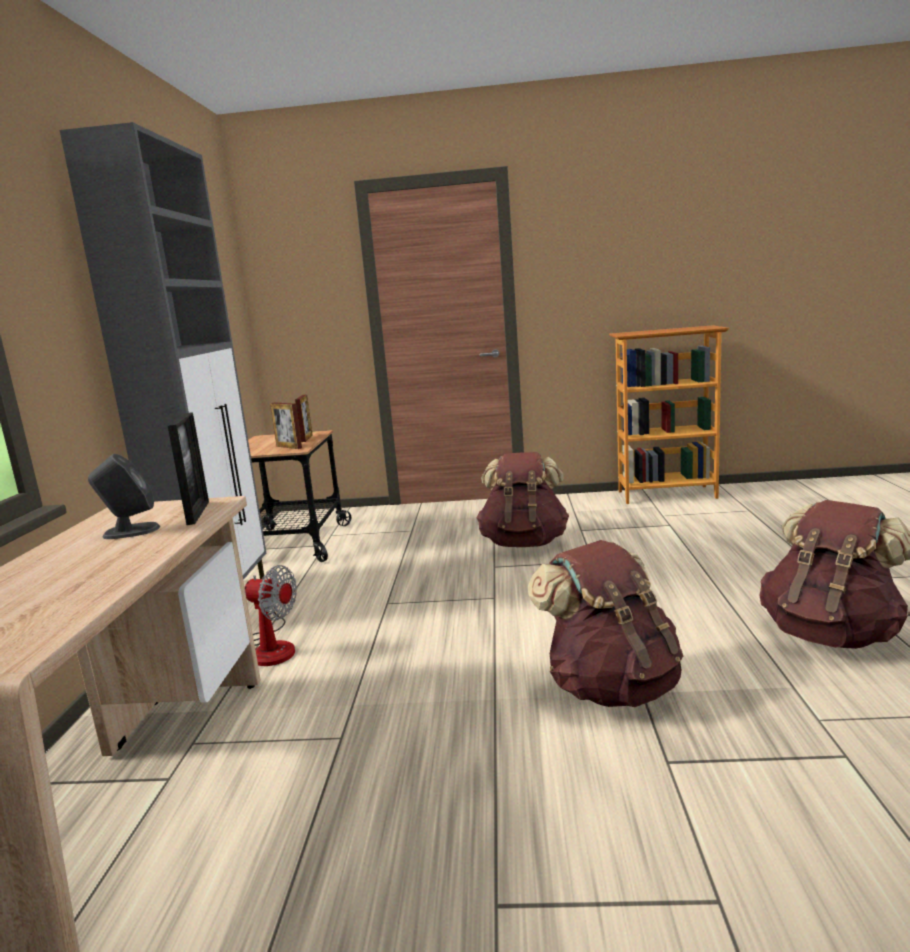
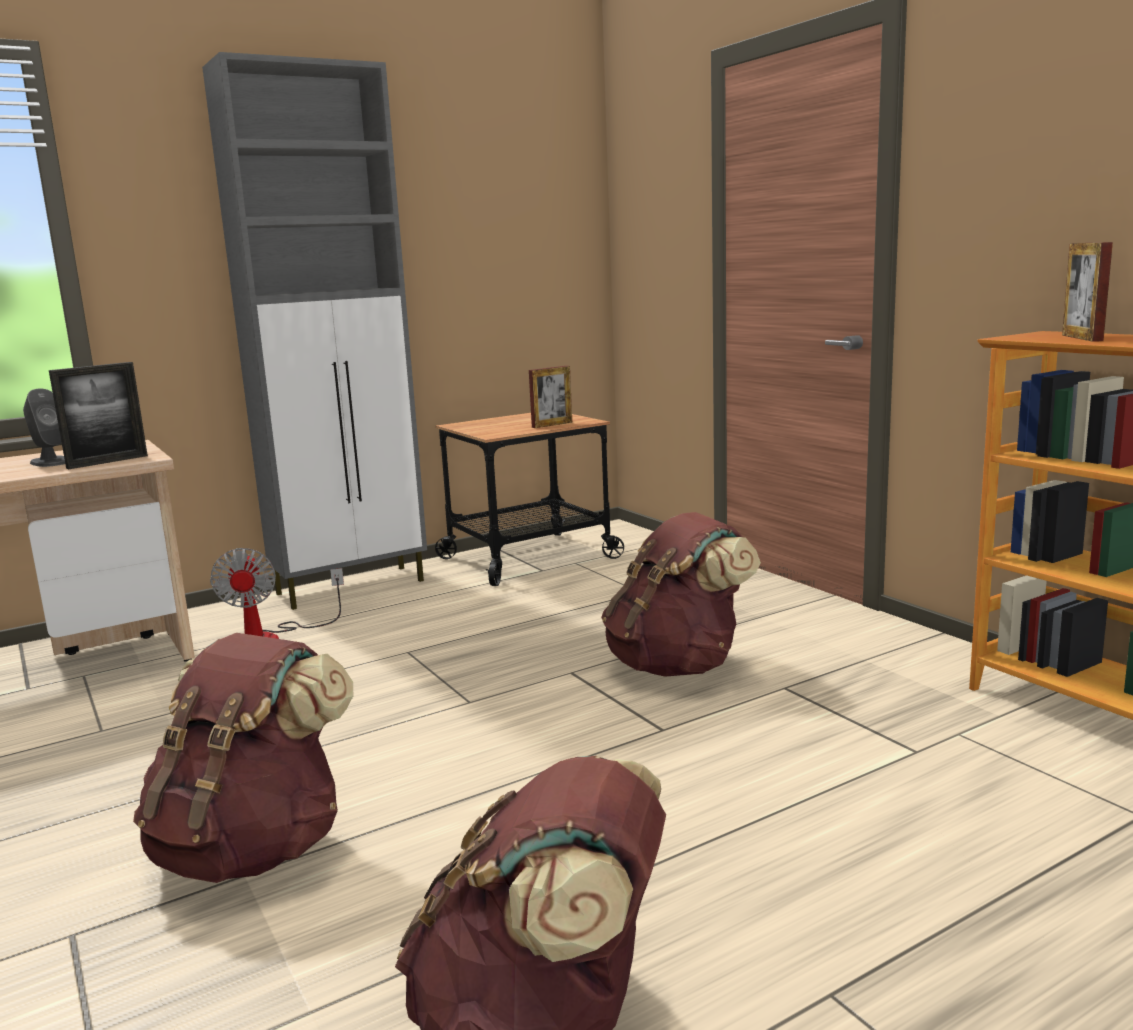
camera: 55 degrees right, 0 degrees up
picture frame [270,402,302,449] -> picture frame moved to [1062,242,1113,342]

